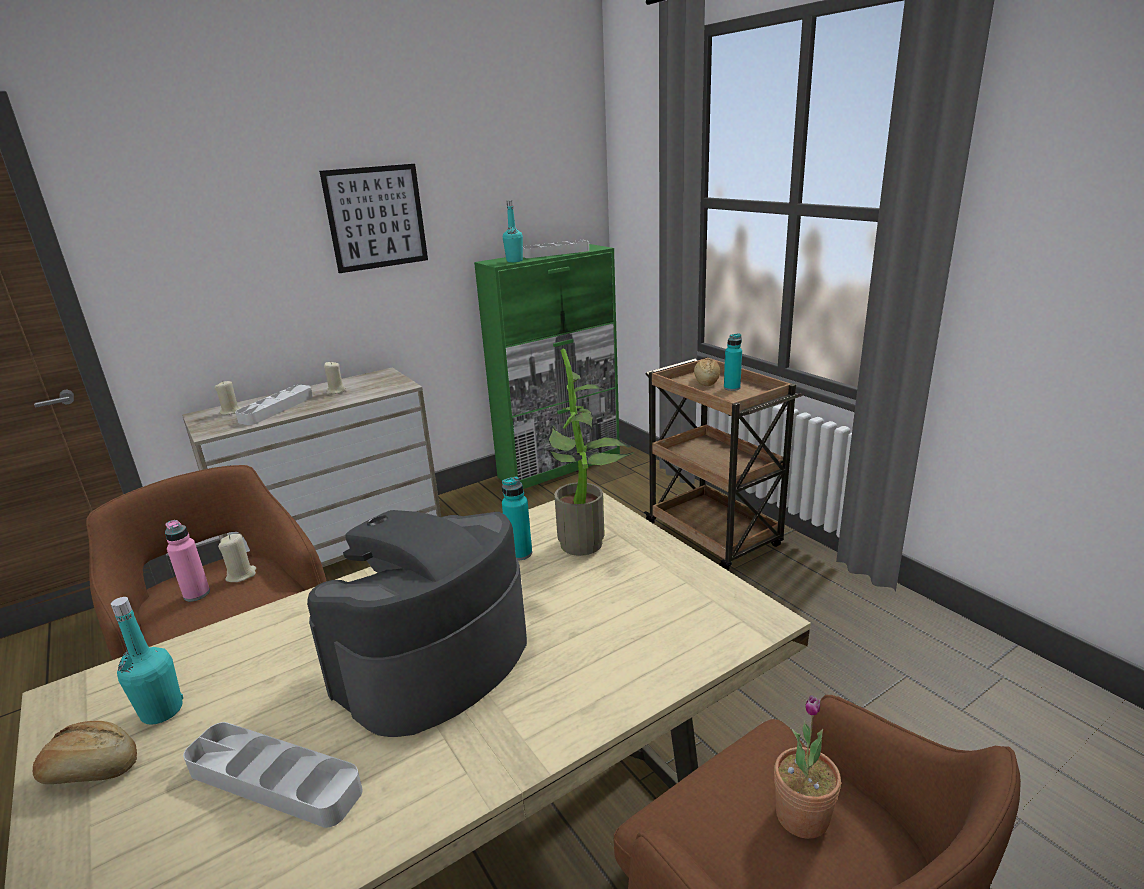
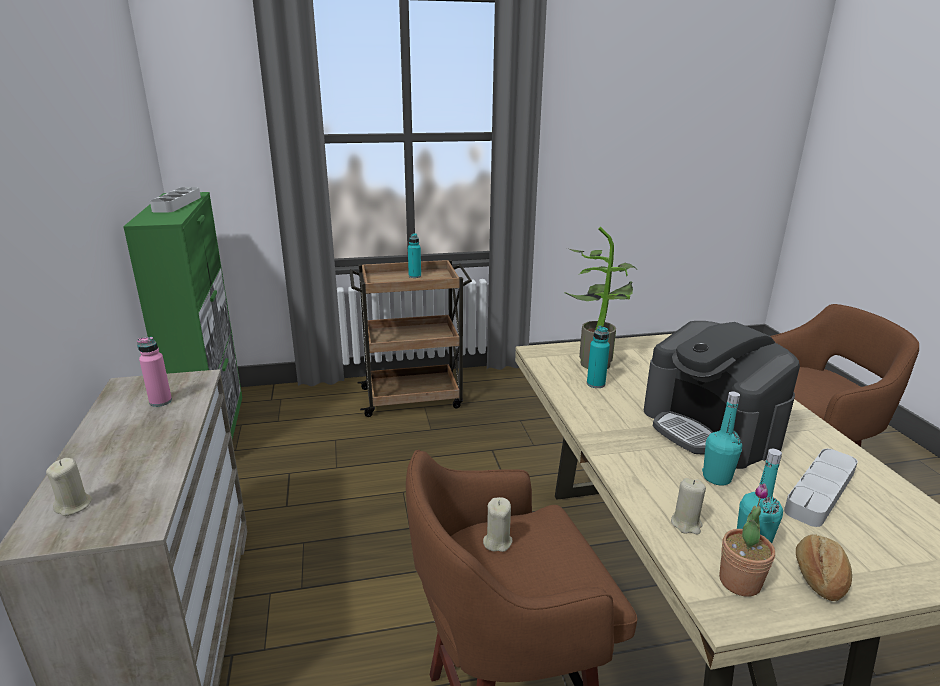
camera: 70 degrees left, 0 degrees up
pink bottle [165,520,210,601] -> pink bottle moved to [137,337,172,407]
grey tray [235,385,313,425] -> none
picture [319,164,428,273] -> none
beige candle [324,361,346,394] -> beige candle moved to [671,478,706,535]
turquoise bottle [503,200,523,262] -> turquoise bottle moved to [702,391,742,485]
bread [694,359,720,386] -> none
potted plant [774,695,841,839] -> potted plant moved to [719,483,775,596]

